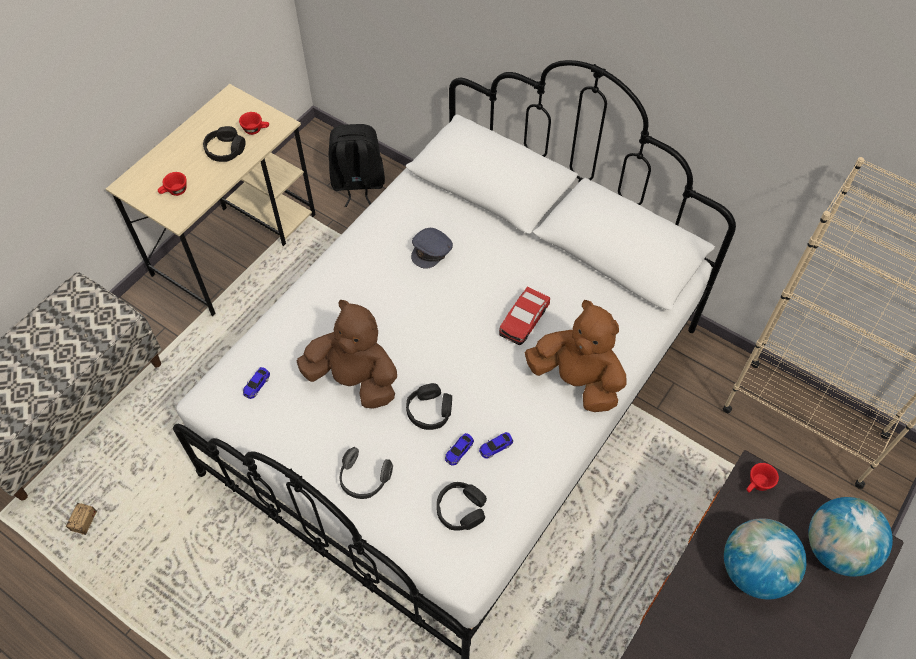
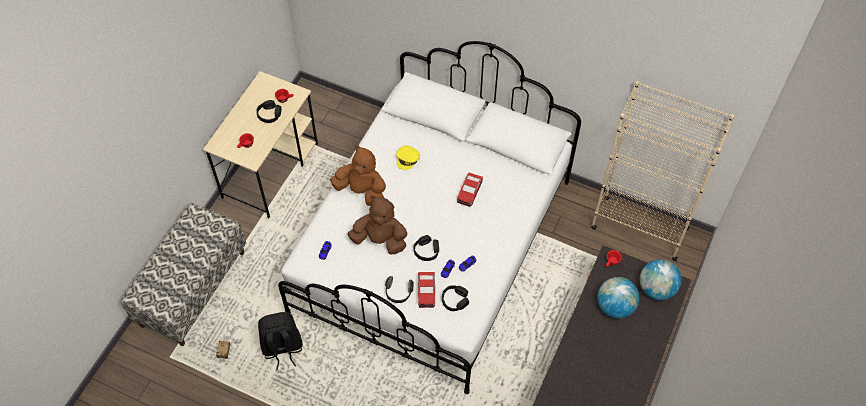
camera: 10 degrees left, 0 degrees up
black backpack [329,124,385,207] -> black backpack moved to [258,312,303,370]
grey cap [411,228,453,269] -> yellow cap [396,145,420,170]
brown plush toy [524,300,626,412] -> brown plush toy moved to [330,145,386,206]
none -> toy car [418,272,435,308]

